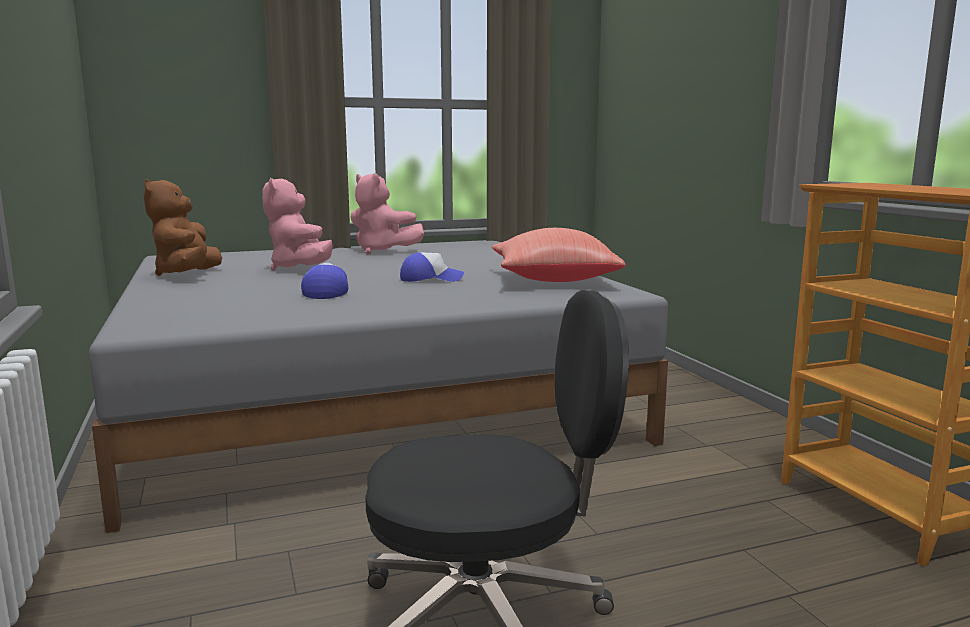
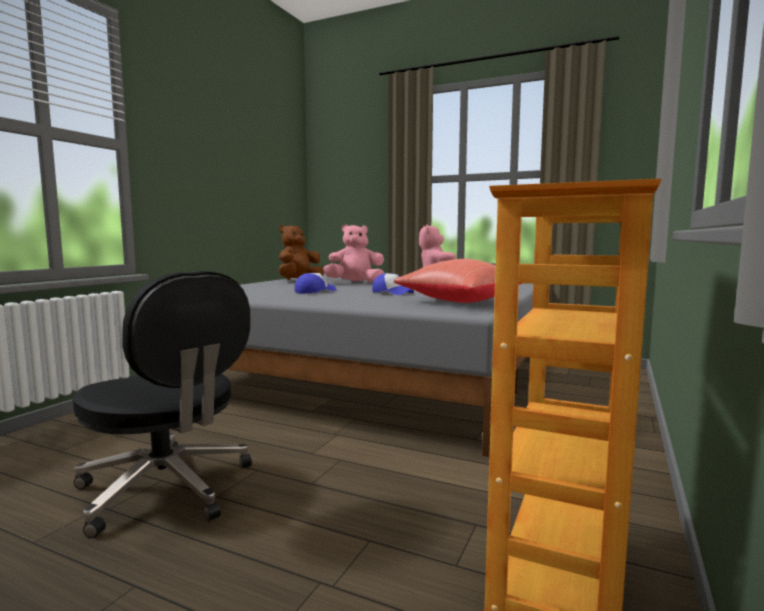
camera: 45 degrees right, 5 degrees down
pink plush toy [262,178,333,271] -> pink plush toy turned 60 degrees clockwise [323,224,384,283]

